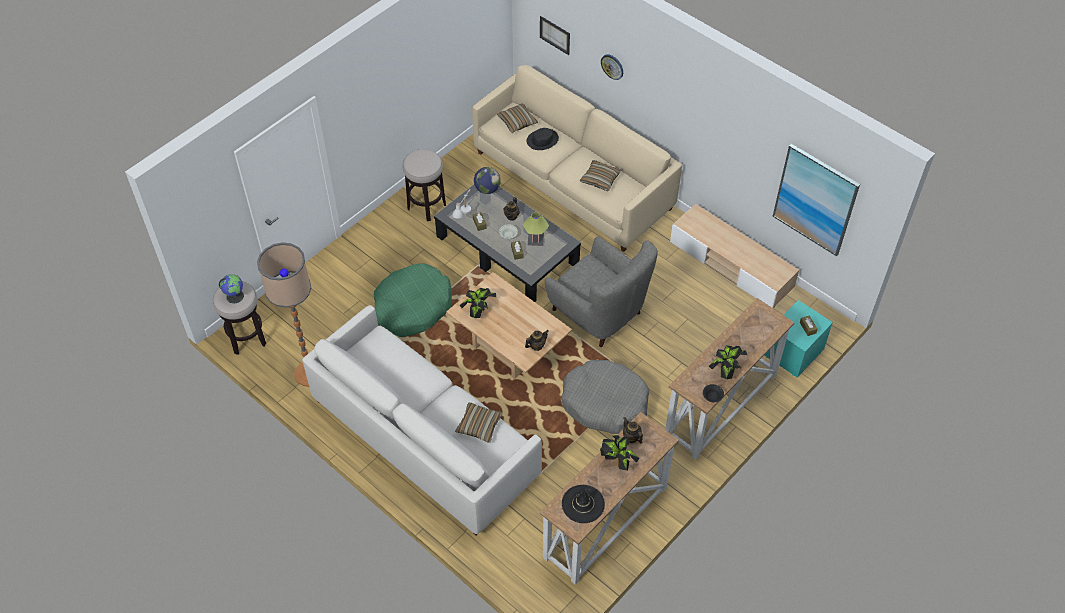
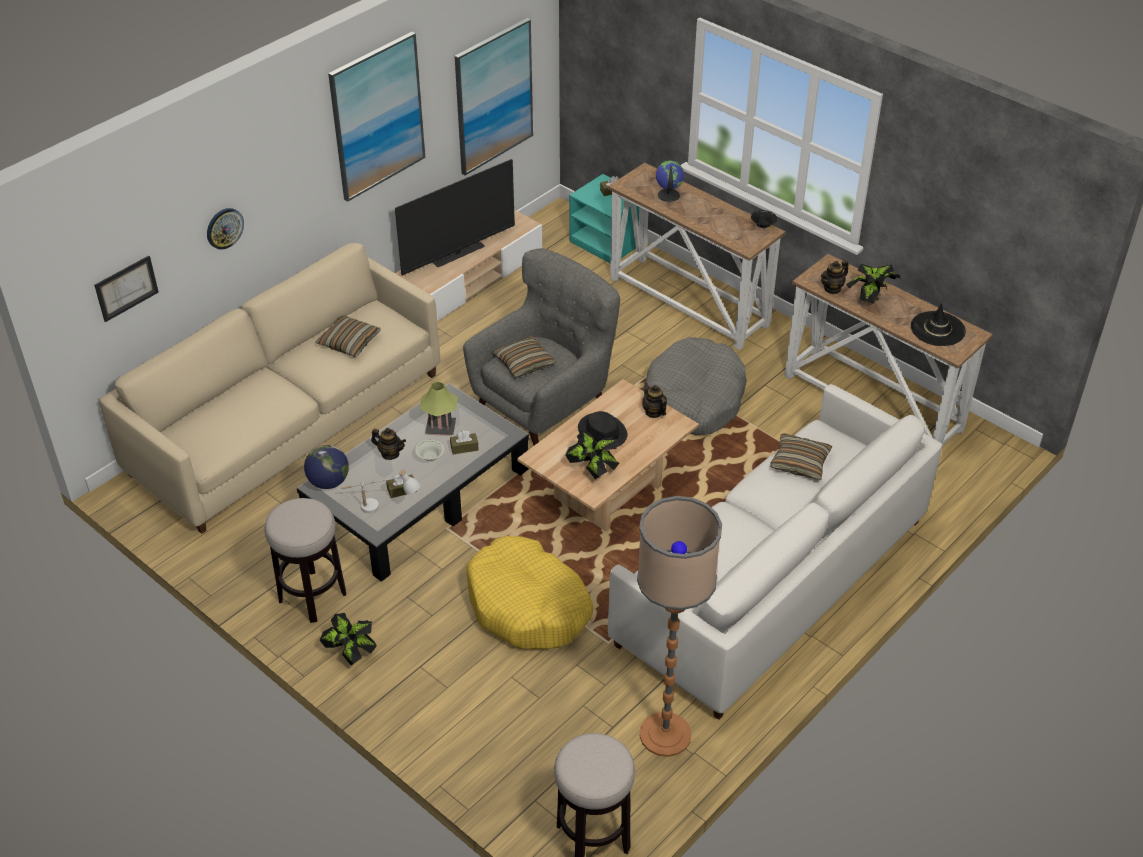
camera: 90 degrees left, 10 degrees down
globe [219,274,244,303] -> globe moved to [655,161,684,202]
green dog bed [374,263,452,337] -> yellow dog bed [466,536,593,649]
pillow [497,104,538,133] -> pillow moved to [493,336,556,378]
black hat [526,128,559,150] -> black hat moved to [578,411,628,447]
potted plant [708,345,747,379] -> potted plant moved to [320,613,377,665]
none -> picture [328,32,425,202]
none -> television [395,159,515,275]

